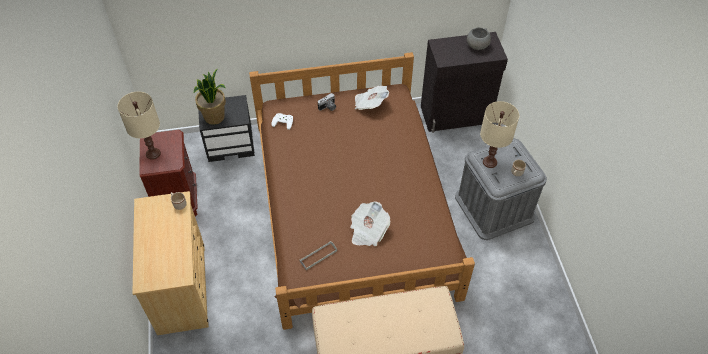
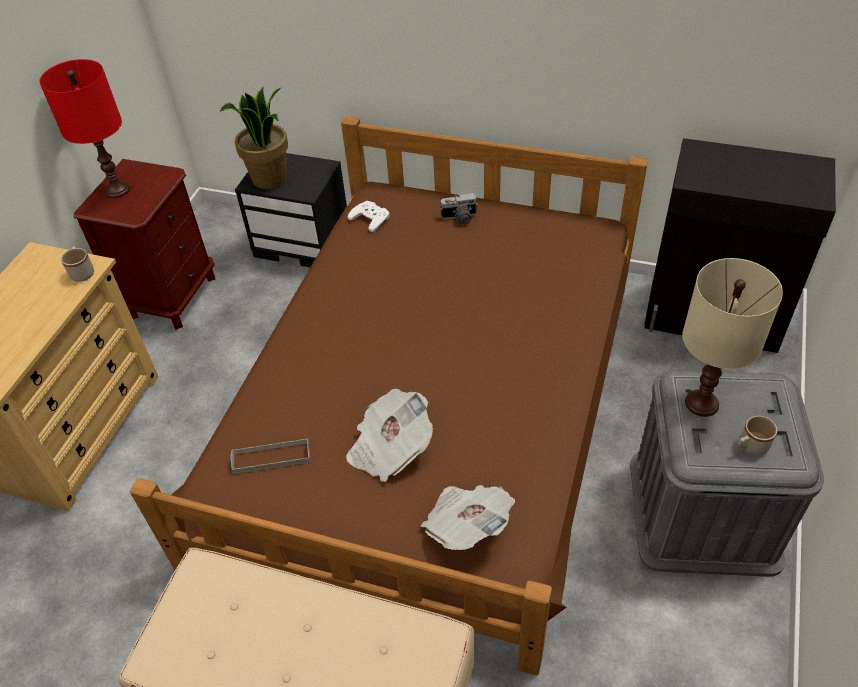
camera: 30 degrees right, 5 degrees down
beige table lamp [117,92,161,160] -> red table lamp [39,59,130,198]
newspaper [355,86,389,110] -> newspaper moved to [421,485,515,550]
grey bowl [467,28,491,50] -> none

